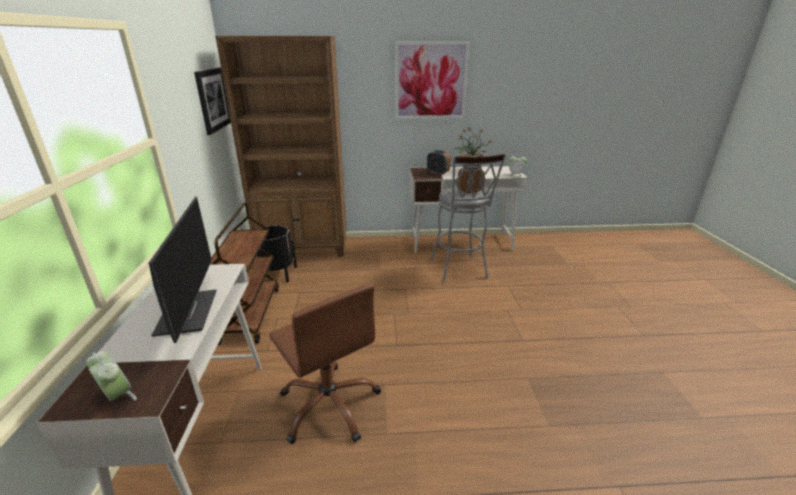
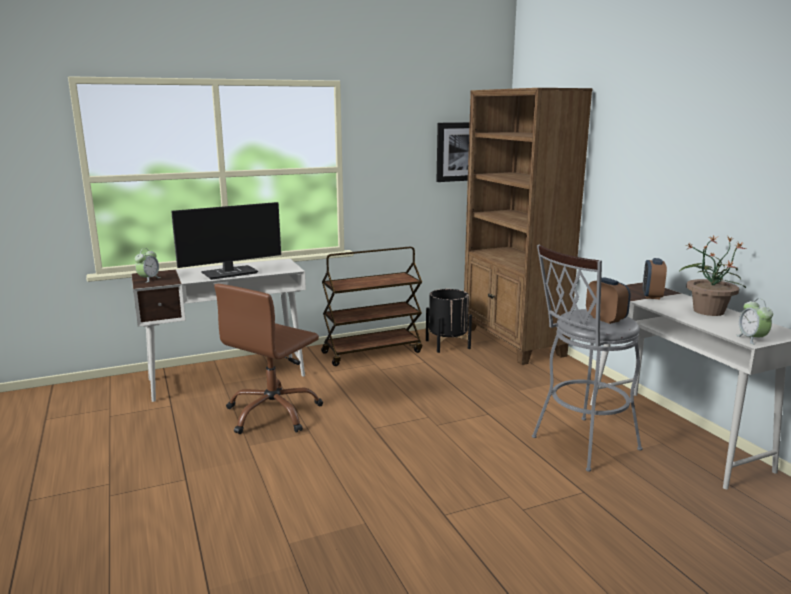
camera: 70 degrees right, 10 degrees down
picture [395,41,470,119] -> none

